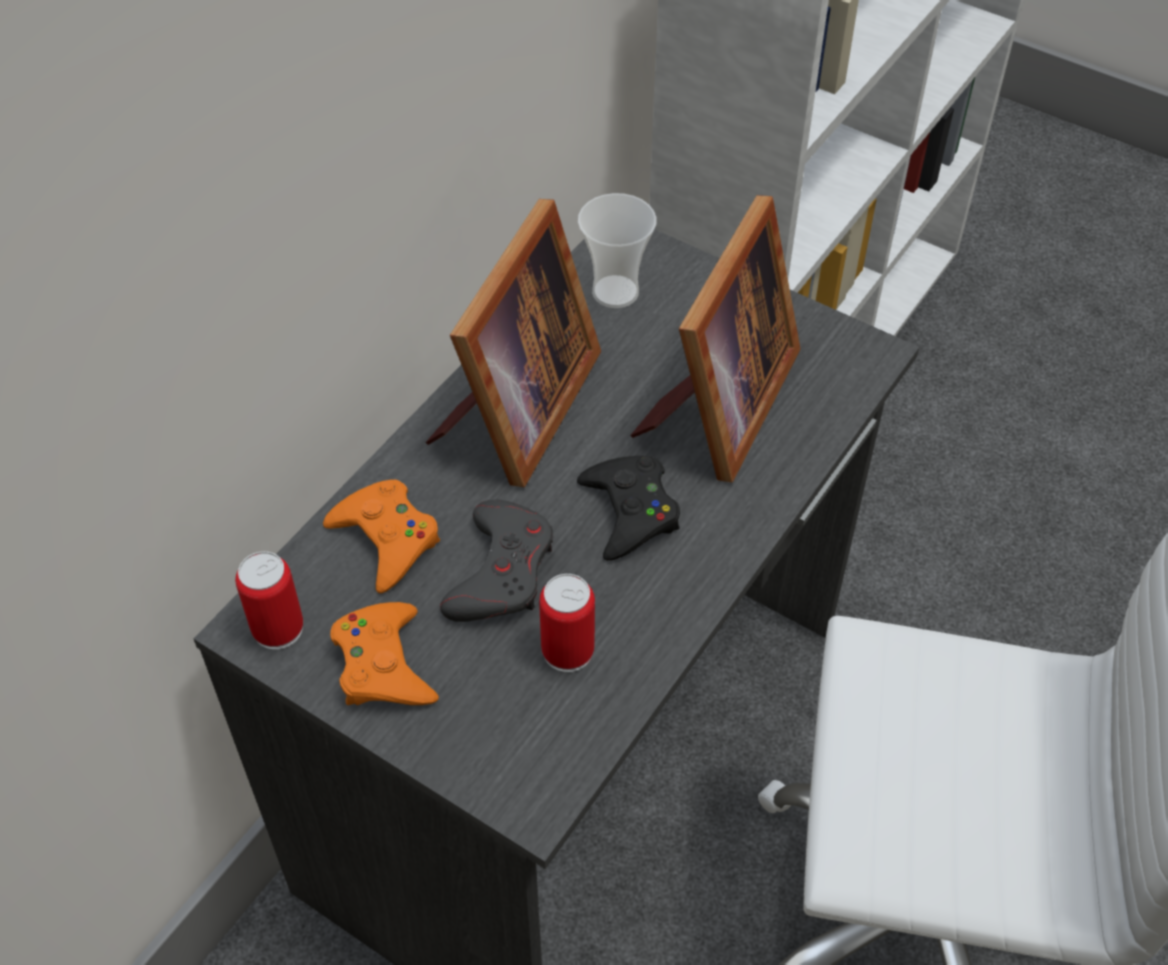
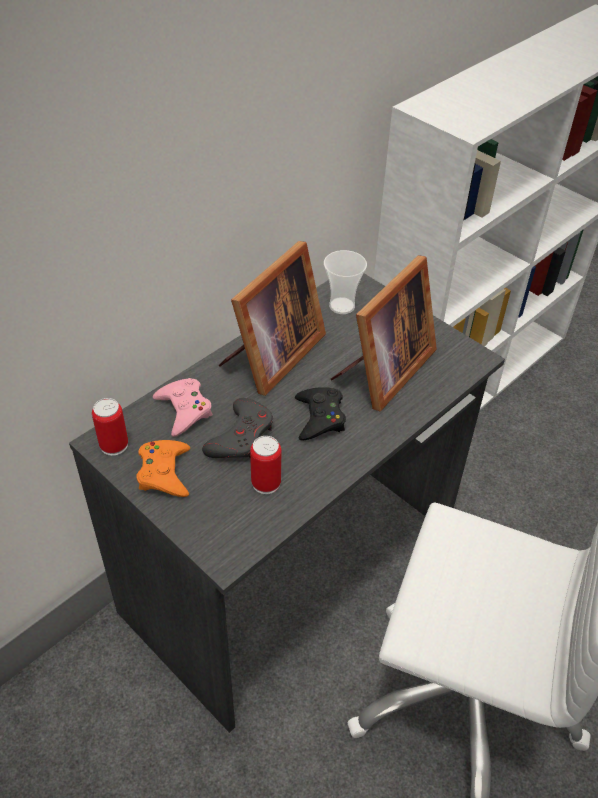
camera: 10 degrees right, 5 degrees down
orange game controller [323,479,440,594] -> pink game controller [153,378,213,437]

